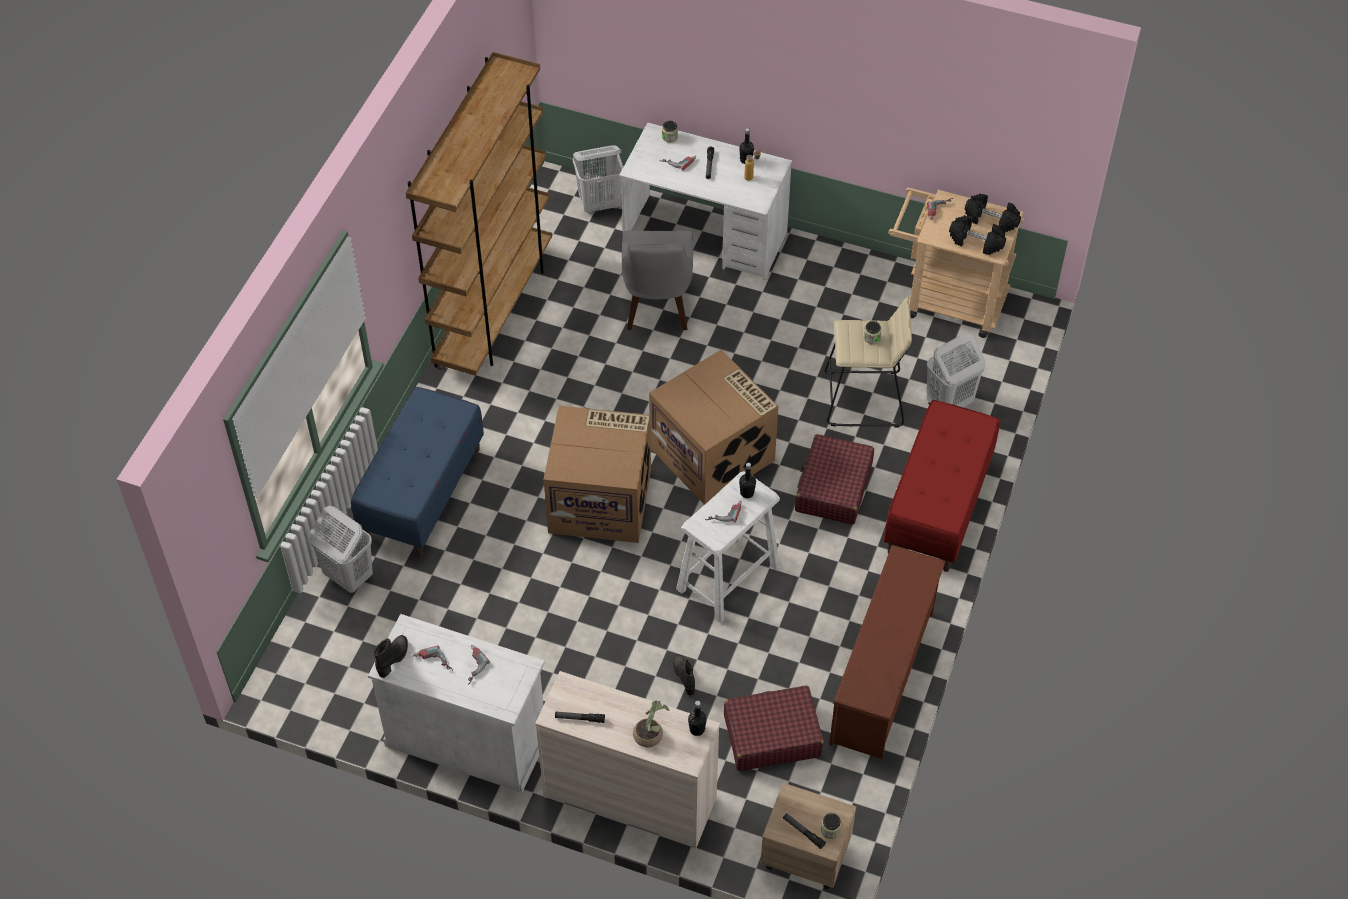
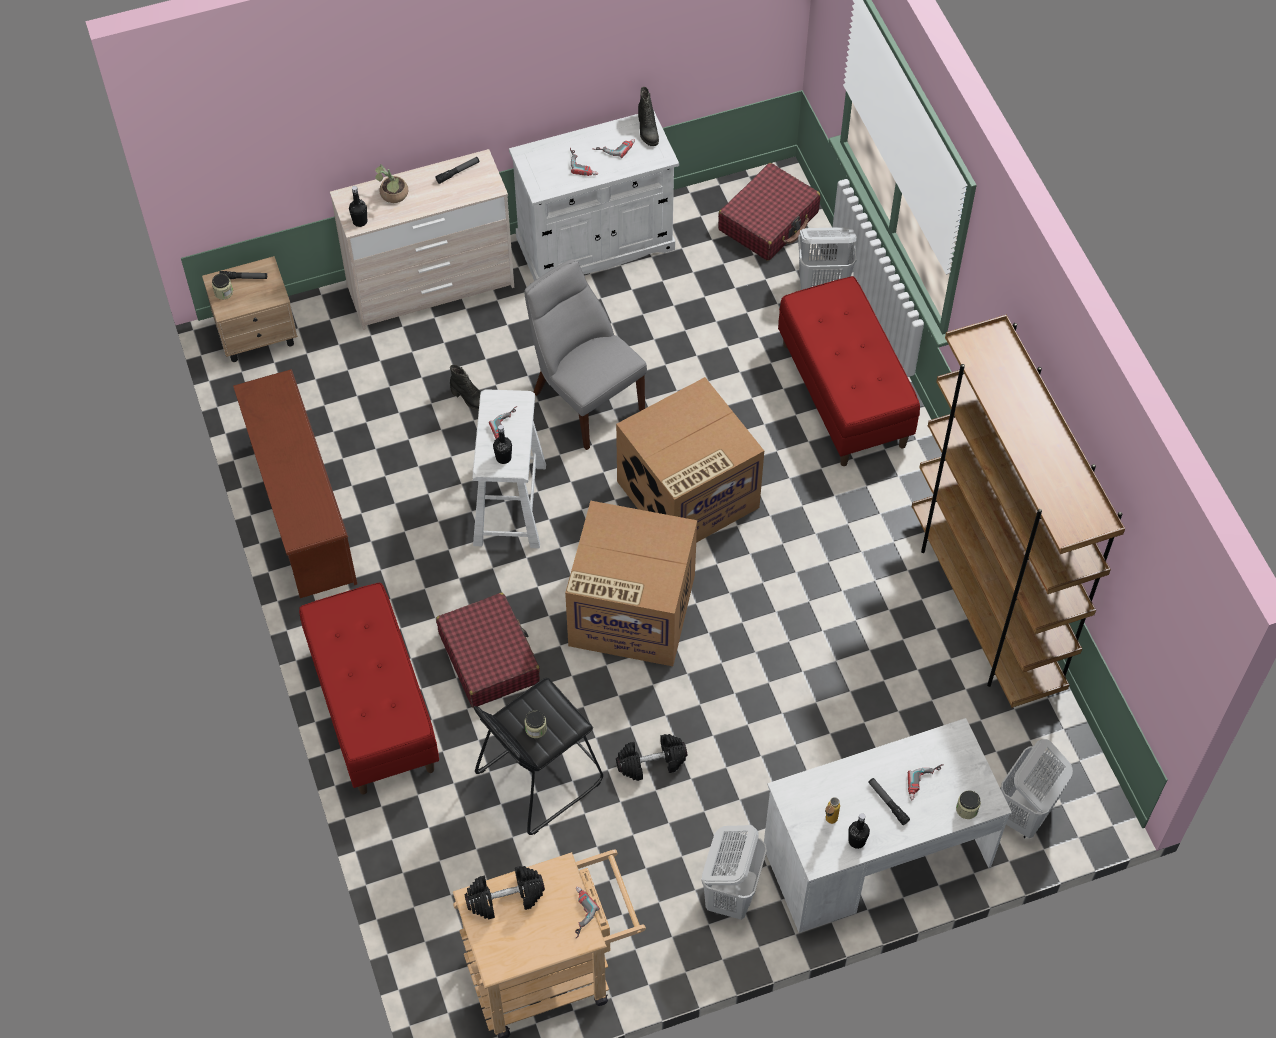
camera: 140 degrees right, 5 degrees up
blue bench [351,387,484,557] -> red bench [778,276,920,466]
grey chair [622,230,693,330] -> grey chair moved to [524,259,647,450]
red suitcase [724,685,824,771] -> red suitcase moved to [718,163,820,261]
beige stool [825,297,912,427] -> black stool [474,677,603,835]
white laundry basket [927,333,985,407] -> white laundry basket moved to [701,825,767,920]
black dumbbell [964,194,1021,233] -> black dumbbell moved to [616,734,687,781]

